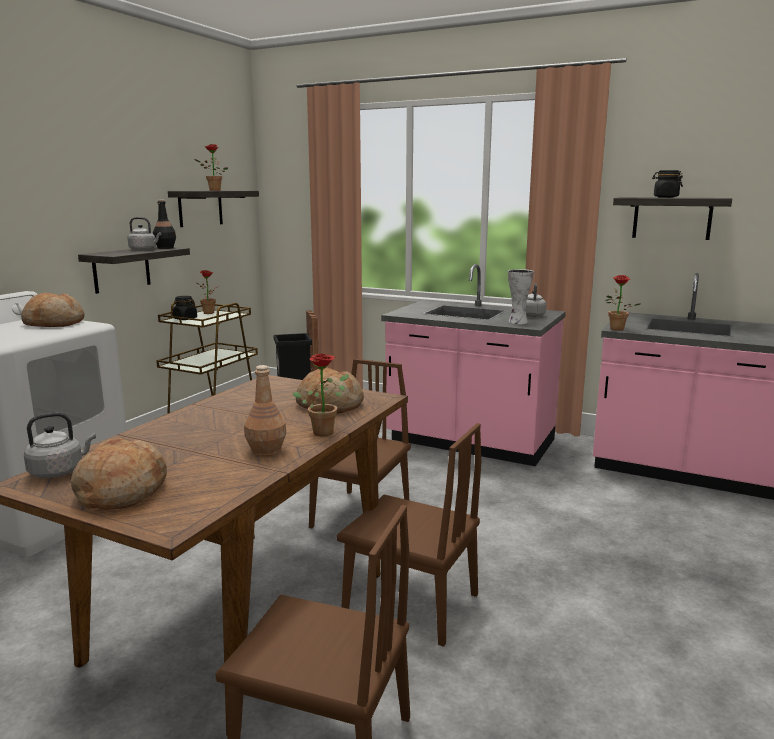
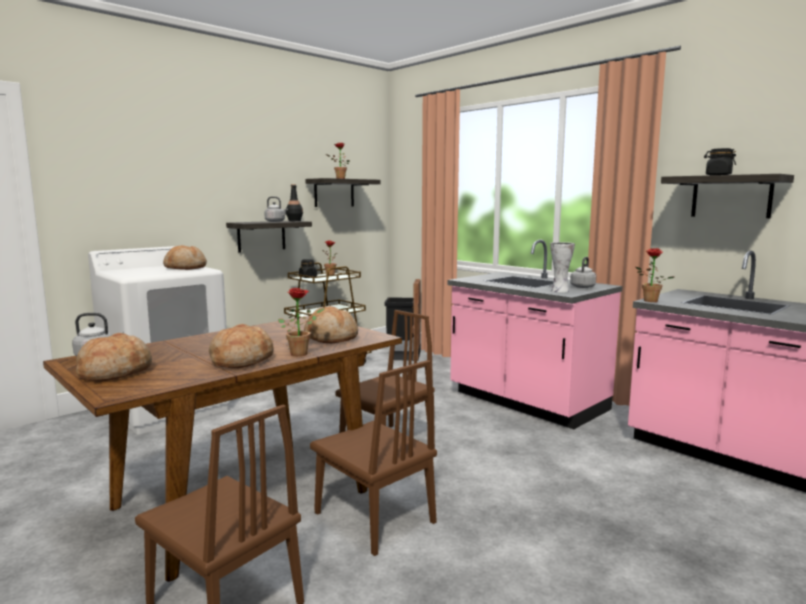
camera: 20 degrees right, 5 degrees down
brown bottle [244,365,286,457] -> bread [209,324,274,368]

